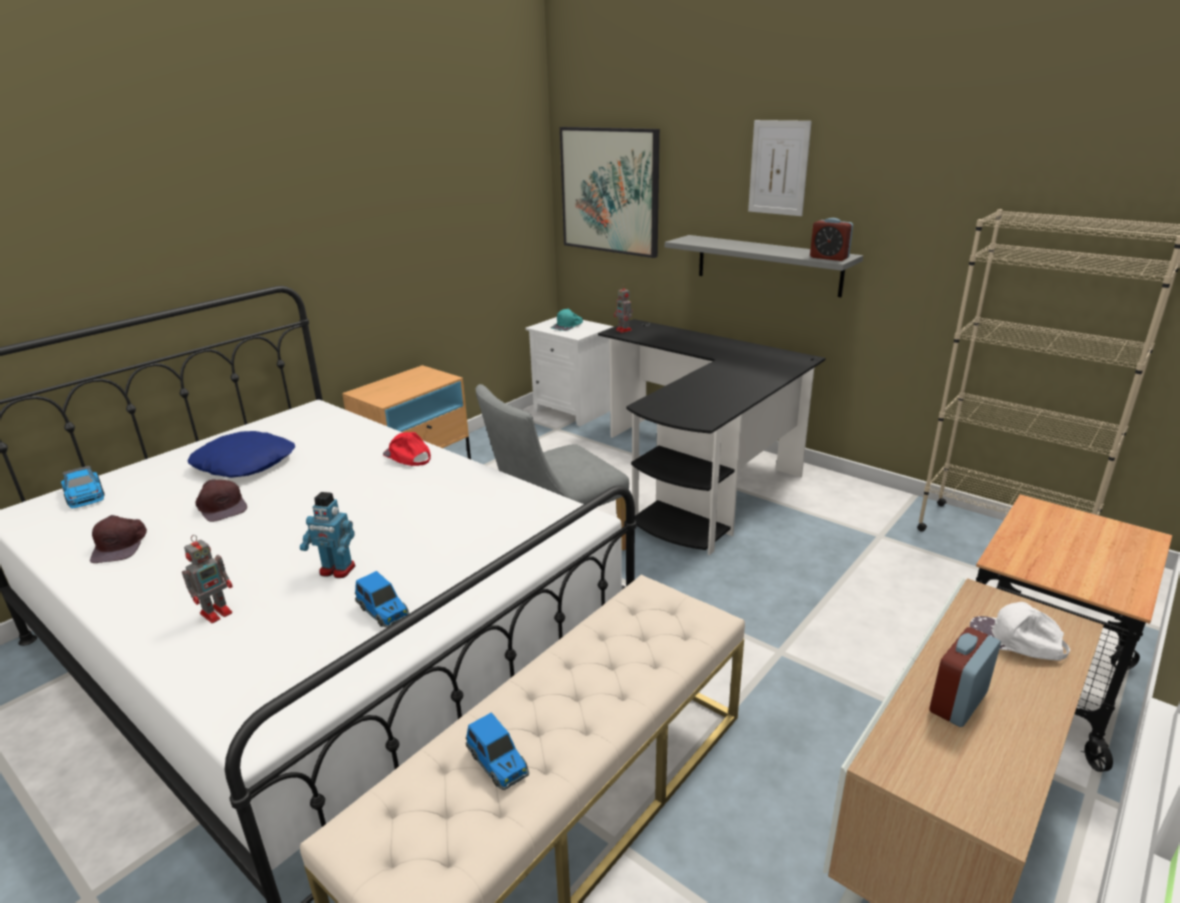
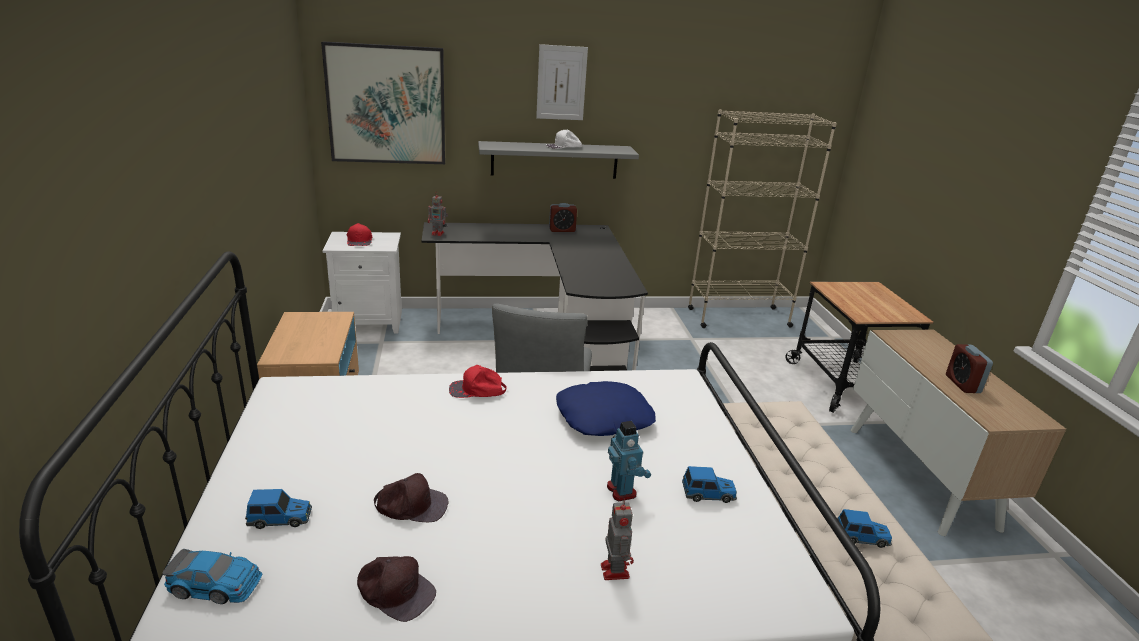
camera: 50 degrees left, 0 degrees up
blue pillow [187,431,295,478] -> blue pillow moved to [556,381,656,436]
toy robot [300,492,355,578] -> toy robot turned 75 degrees counterclockwise [607,421,651,502]
turquoise cap [551,308,583,331] -> red cap [347,223,372,246]
alarm clock [810,218,853,261] -> alarm clock moved to [549,203,577,232]
white cap [970,602,1070,661] -> white cap moved to [546,130,583,149]
none -> toy car [245,489,312,529]

